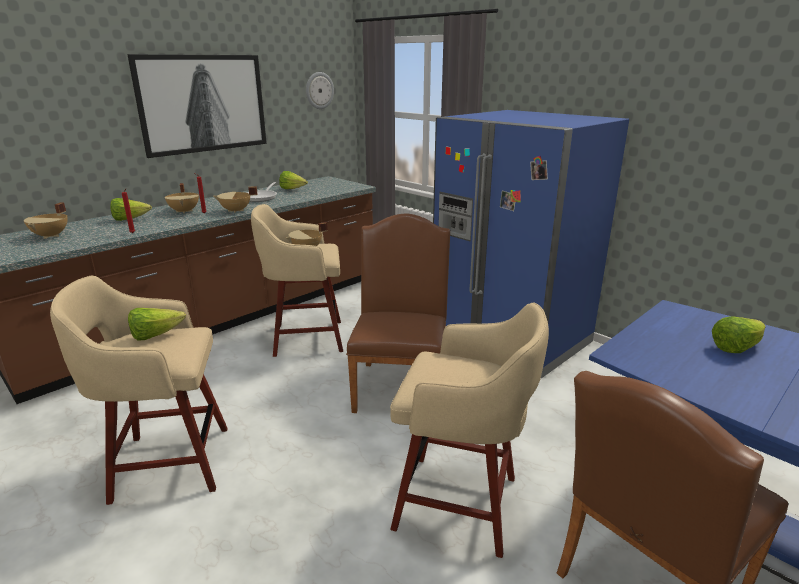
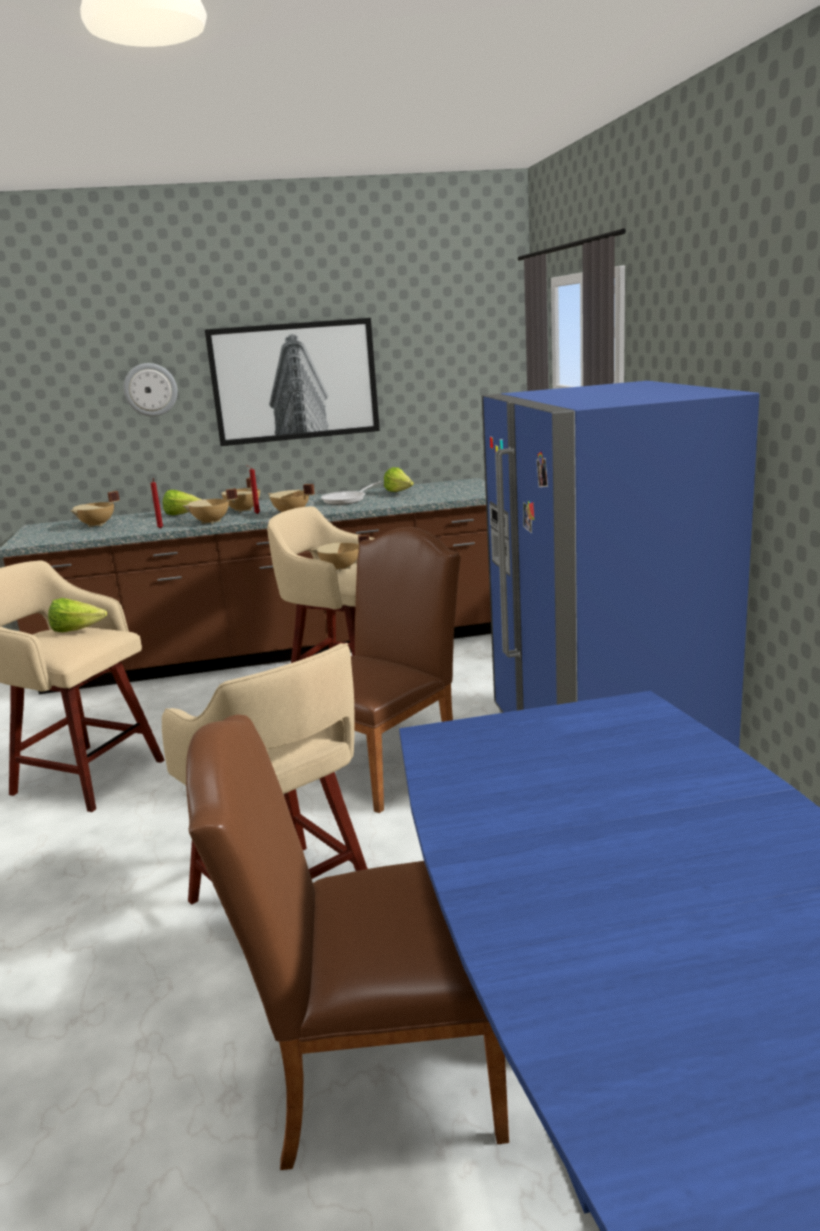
camera: 35 degrees right, 5 degrees down
wall clock [306,72,334,109] -> wall clock moved to [124,363,178,417]
lettuce [712,316,765,353] -> none
none -> beige cooking pot [183,488,238,524]

